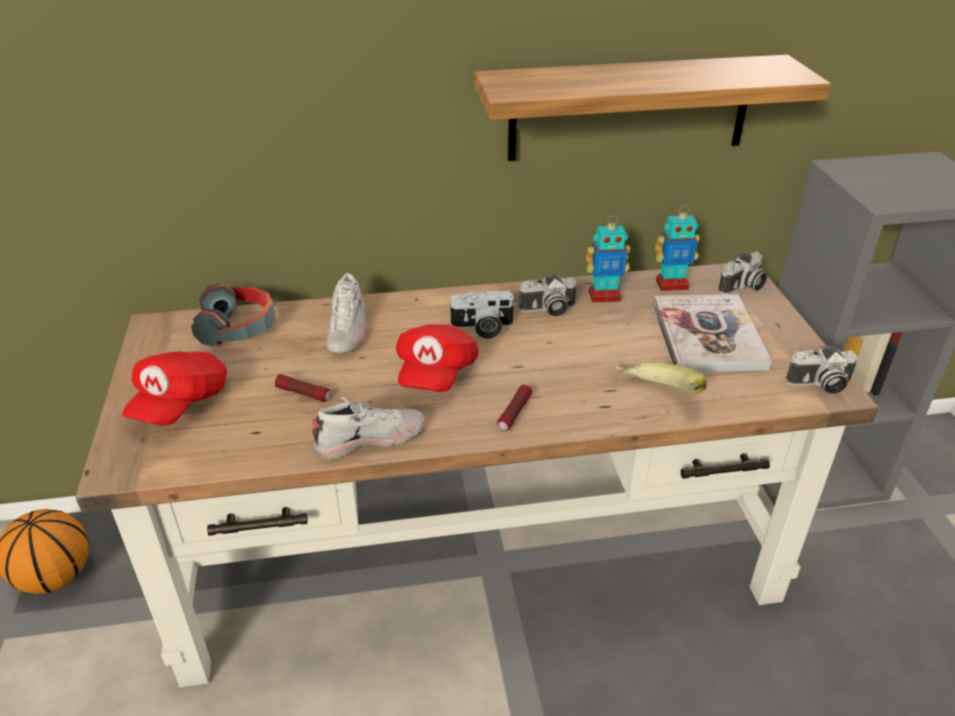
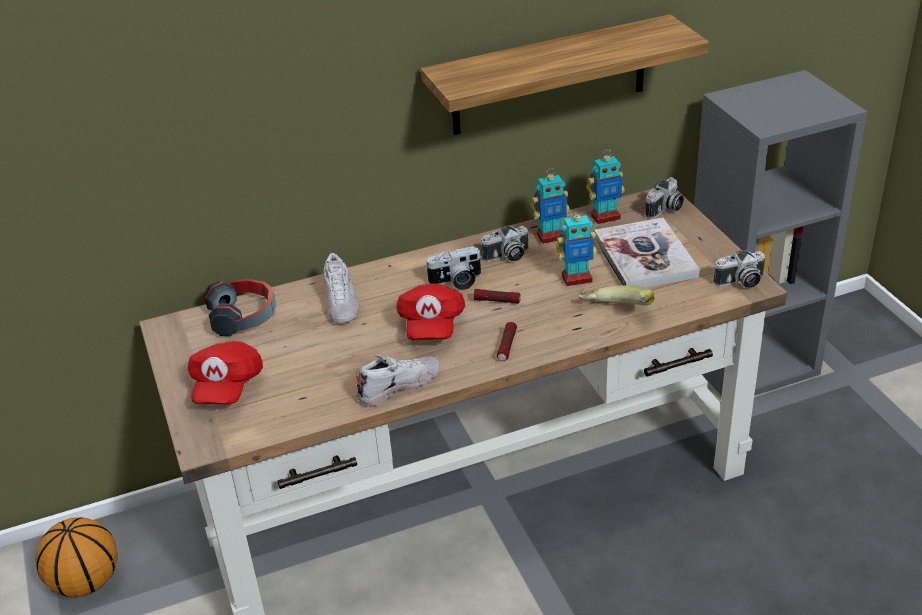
camera: 10 degrees left, 0 degrees up
flashlight [275,374,331,402] -> flashlight moved to [474,289,521,304]
none -> toy robot [556,209,597,286]

